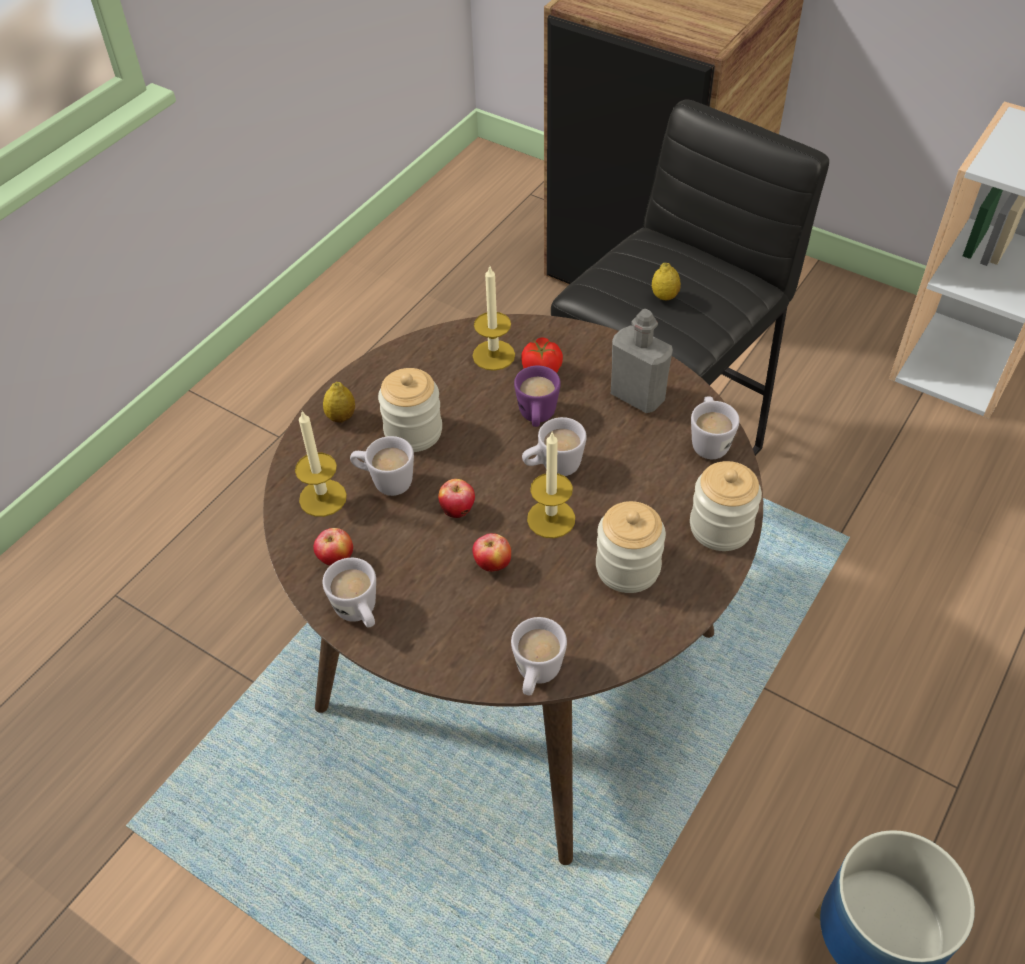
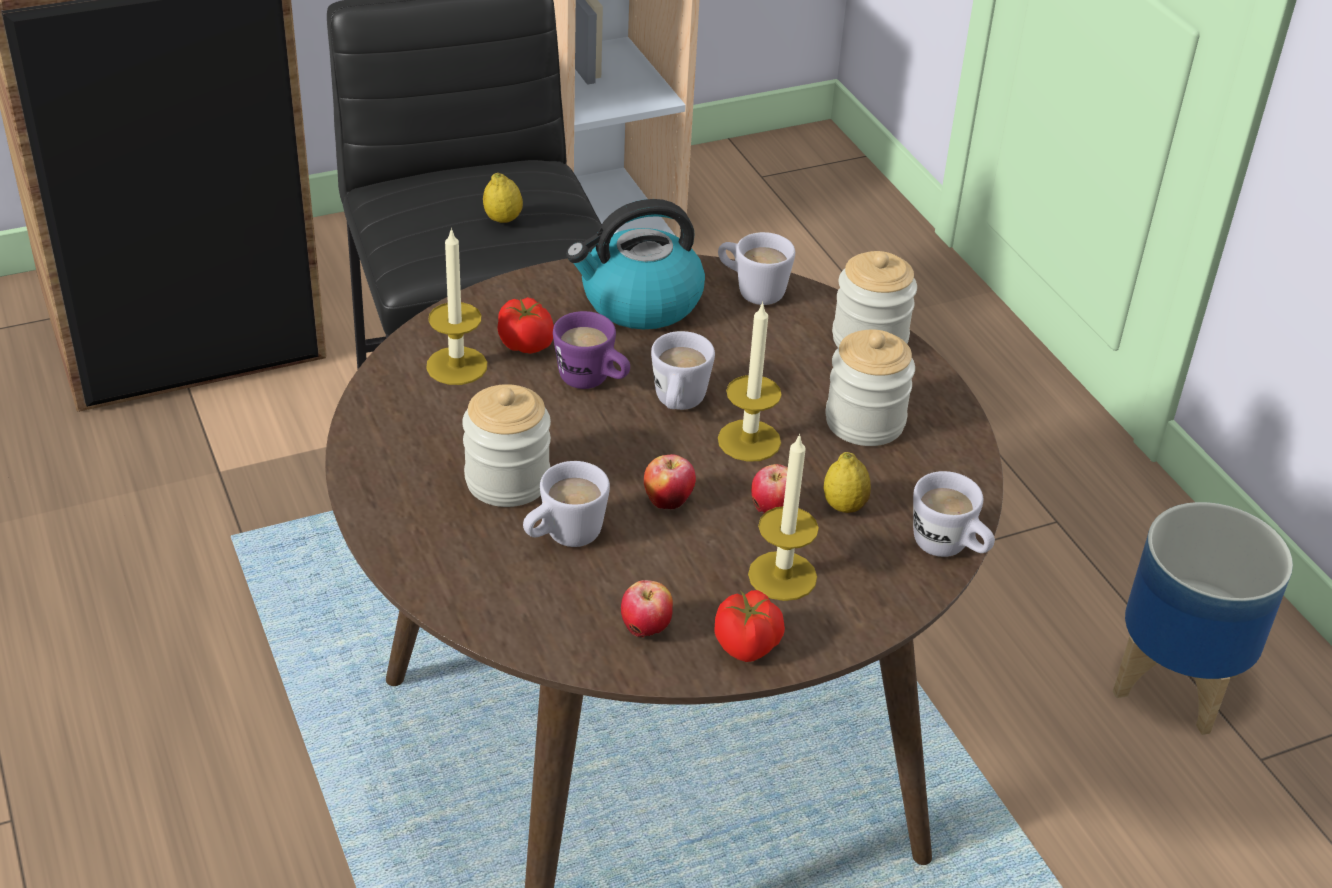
camera: 60 degrees left, 10 degrees down
candle [295,411,347,517] -> candle moved to [748,433,819,601]
white mug [322,558,376,628] -> tomato [714,590,785,662]
lemon [323,382,355,423] -> lemon moved to [824,452,871,513]
grey bottle [611,309,673,413] -> kettle [566,199,705,329]

